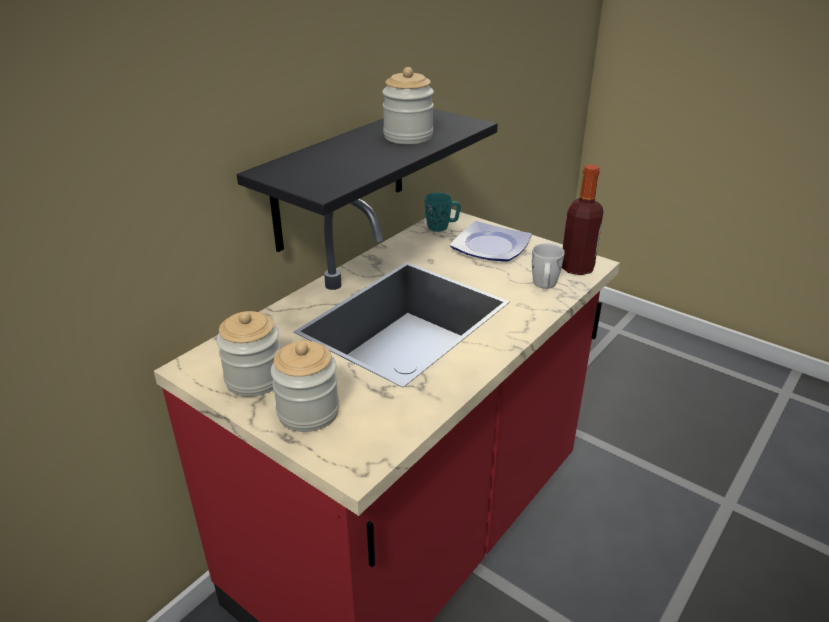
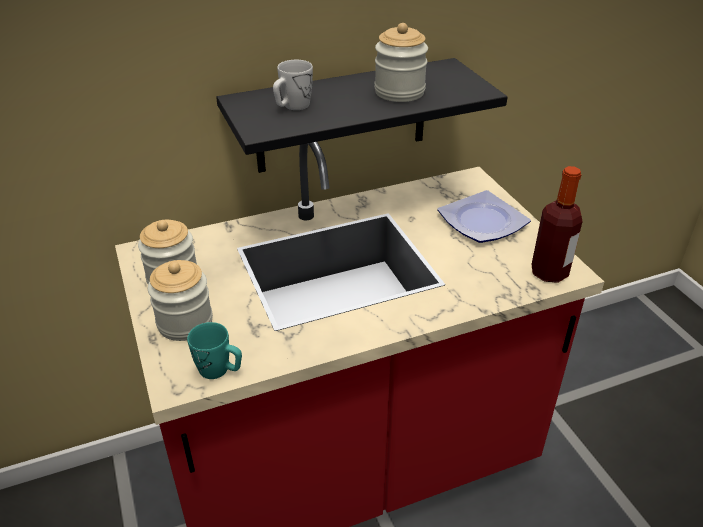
camera: 30 degrees right, 5 degrees up
turquoise mug [424,193,461,232] -> turquoise mug moved to [187,322,242,379]
white mug [532,243,565,289] -> white mug moved to [273,60,313,110]

